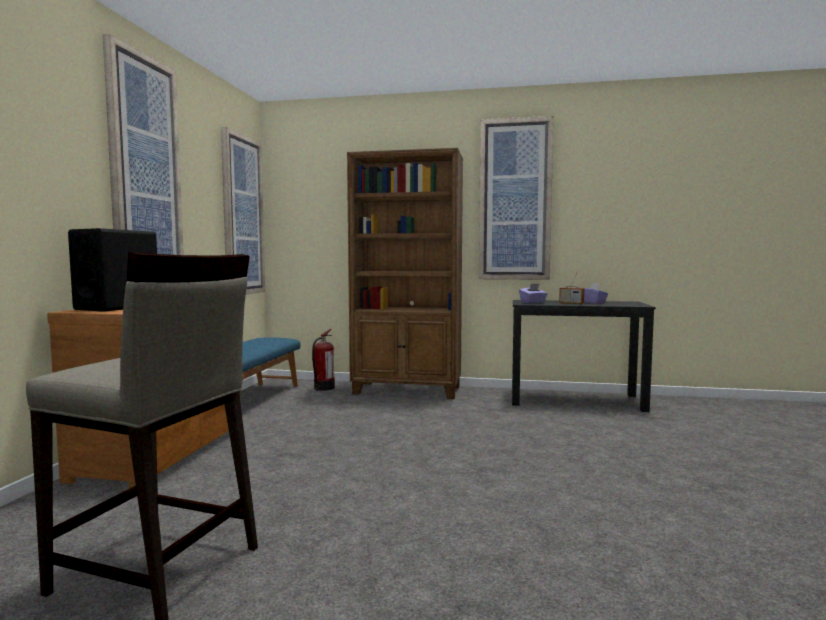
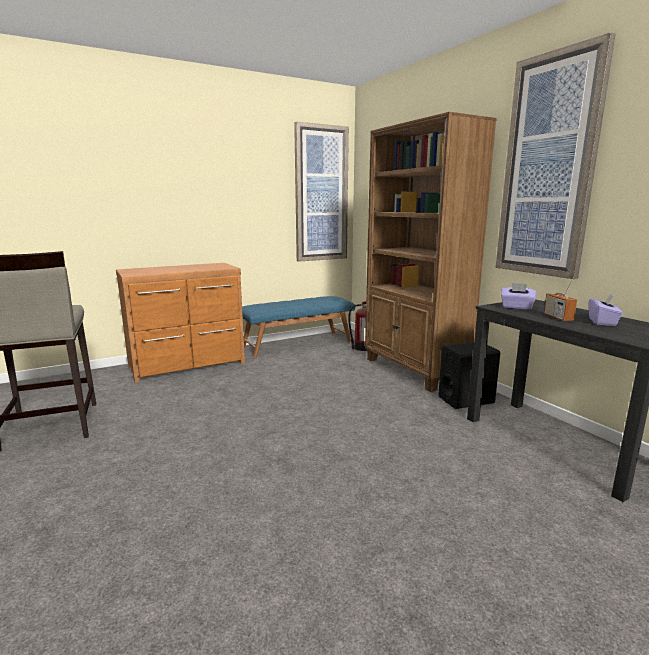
camera: 50 degrees right, 10 degrees up
black speaker [68,228,157,312] -> black speaker moved to [438,343,500,409]
picture [103,34,184,255] -> none

